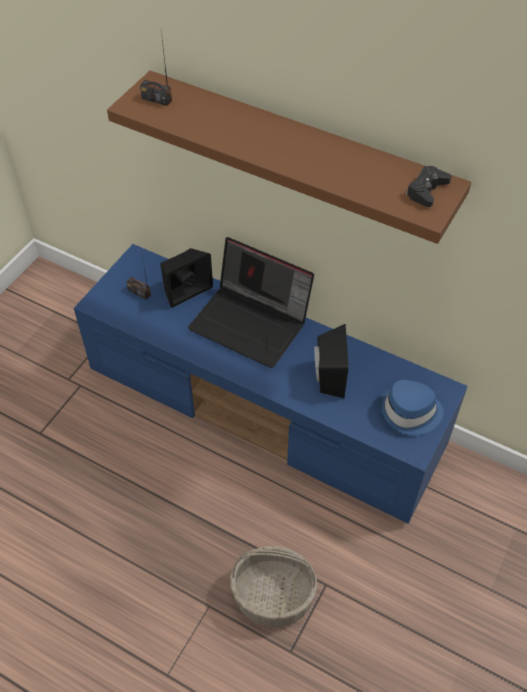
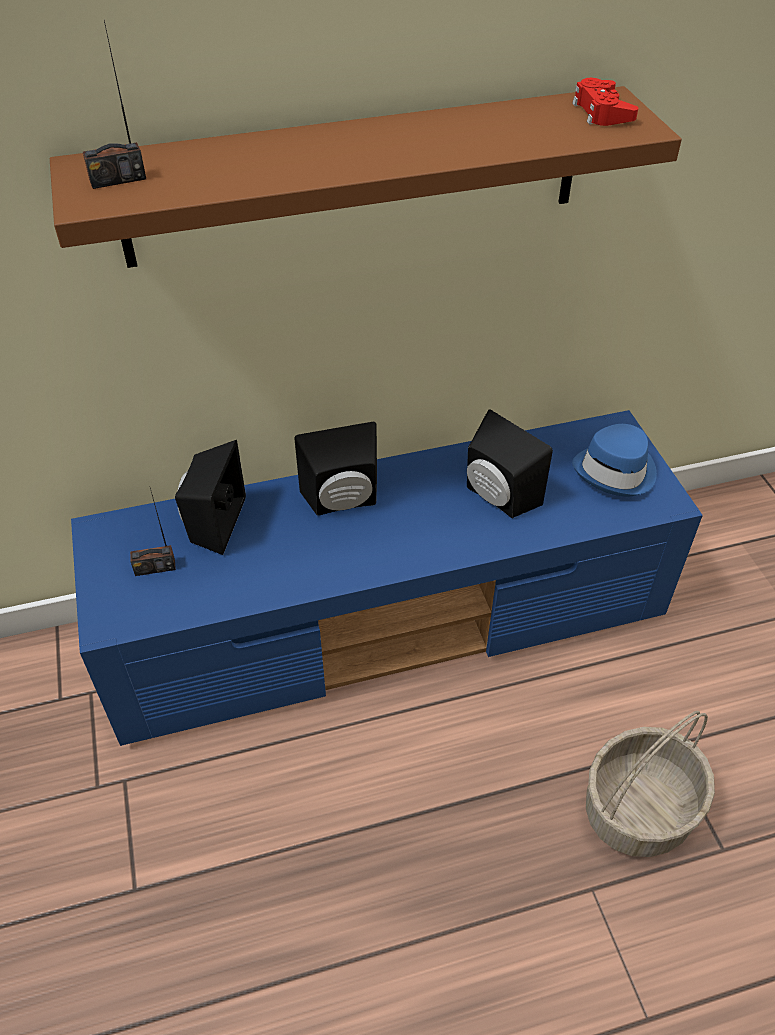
camera: 45 degrees left, 5 degrees down
laptop [188,237,314,368] -> black speaker [294,422,377,516]
black game controller [406,166,452,207] -> red game controller [572,78,638,126]

